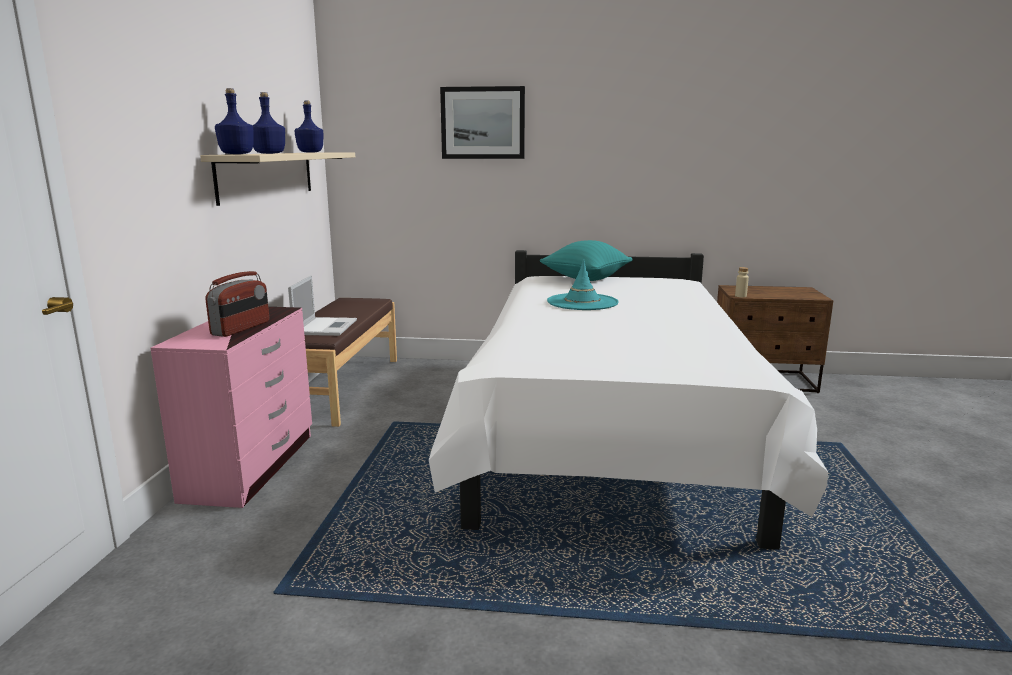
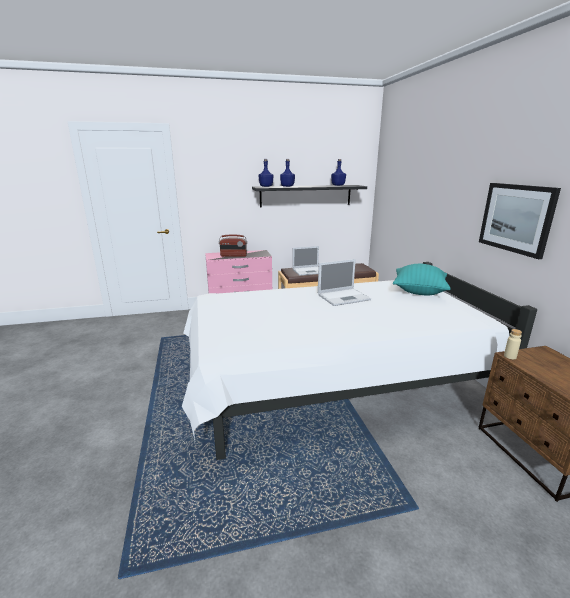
camera: 70 degrees right, 5 degrees up
beige shelf [200,152,355,206] -> black shelf [252,185,367,207]
picture [440,86,525,159] -> picture moved to [479,183,561,259]
turquoise hat [547,259,619,310] -> laptop [318,259,371,306]

